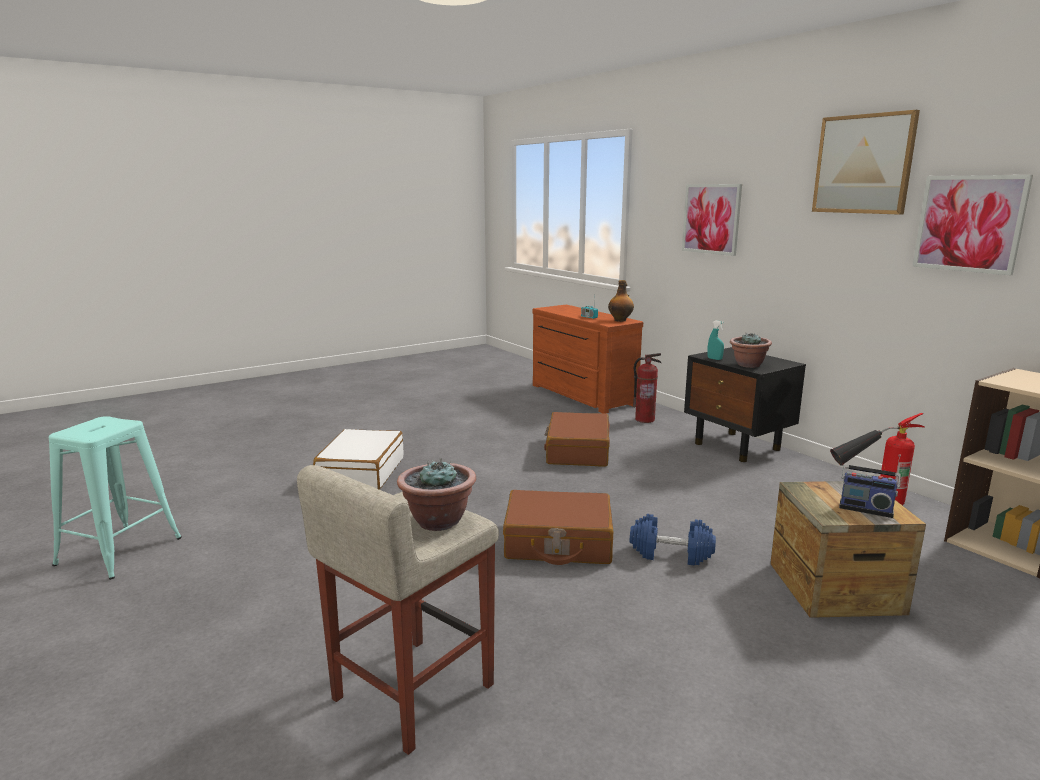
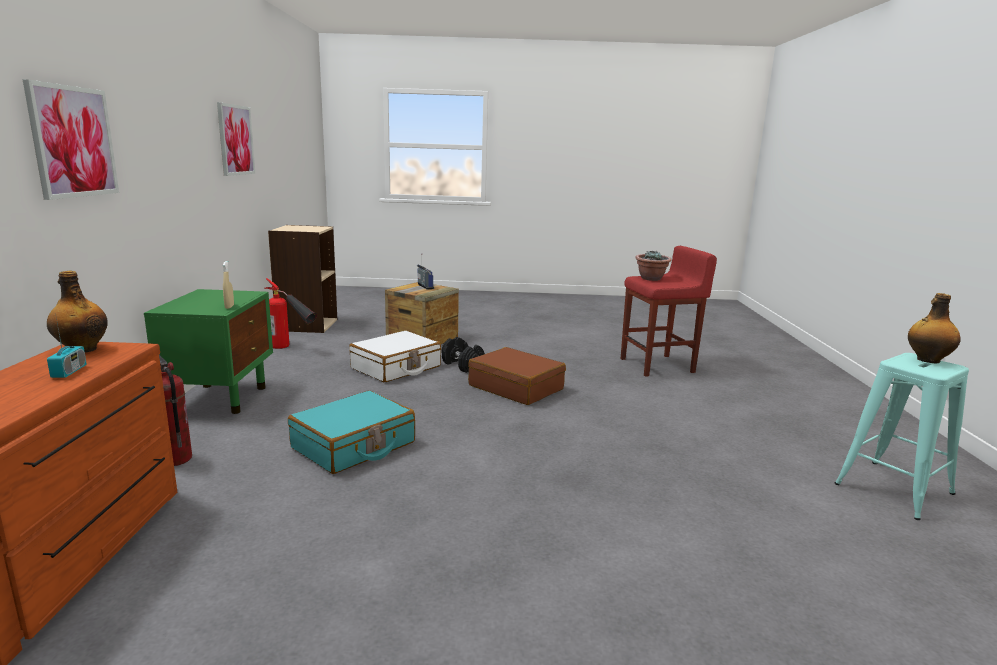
camera: 145 degrees left, 0 degrees up
beige stool [297,465,499,755] -> red stool [621,246,717,377]
white suitcase [313,429,404,490] -> white suitcase moved to [349,331,441,382]
brown suitcase [544,412,610,467] -> turquoise suitcase [288,391,415,474]
blue dumbbell [630,514,716,565] -> black dumbbell [442,337,485,373]
black nightstand [684,347,806,462] -> green nightstand [144,289,273,414]
turquoise spray bottle [708,320,724,360] -> beige spray bottle [223,261,234,309]
potted plant [730,333,772,368] -> none
picture [812,110,920,215] -> none
none -> bottle [908,293,961,363]

